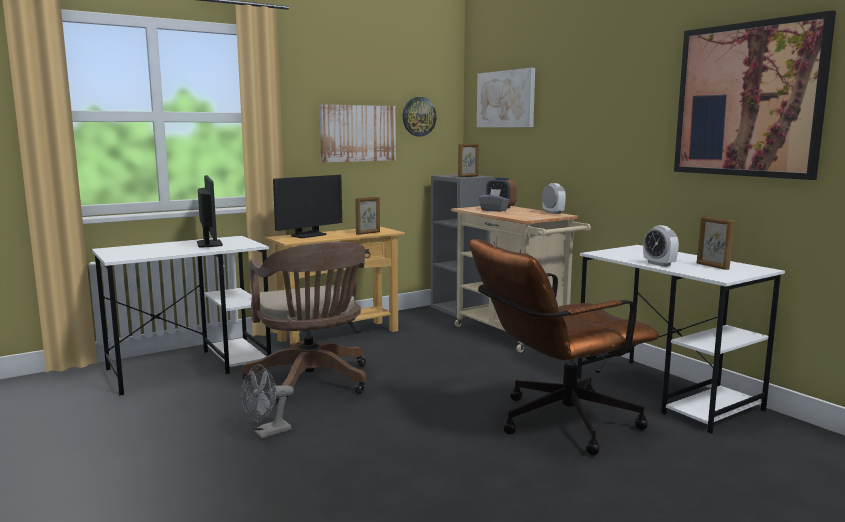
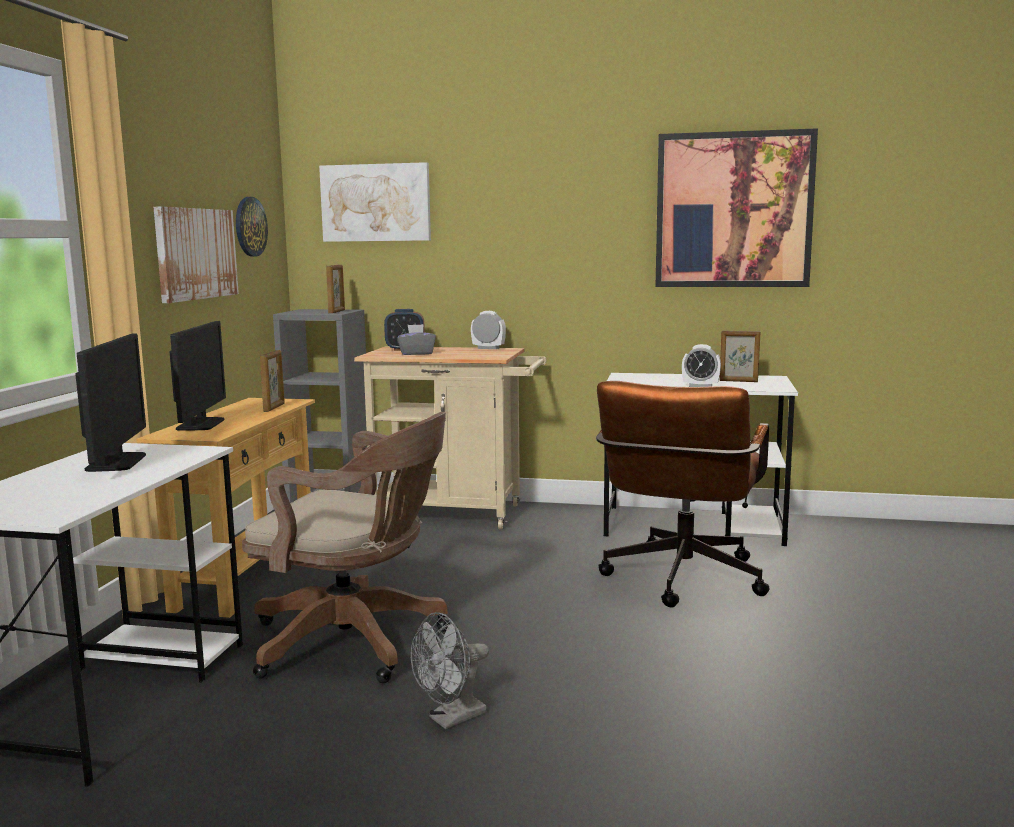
camera: 45 degrees left, 0 degrees up
monitor [197,175,223,247] -> monitor turned 60 degrees clockwise [75,333,146,472]
grey fan [241,364,294,439] -> grey fan turned 45 degrees clockwise [411,612,489,729]

